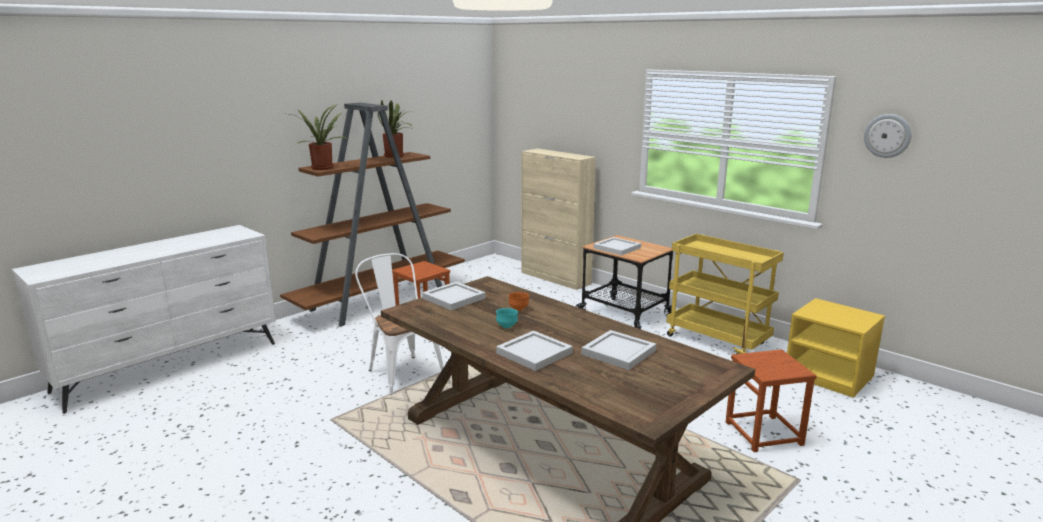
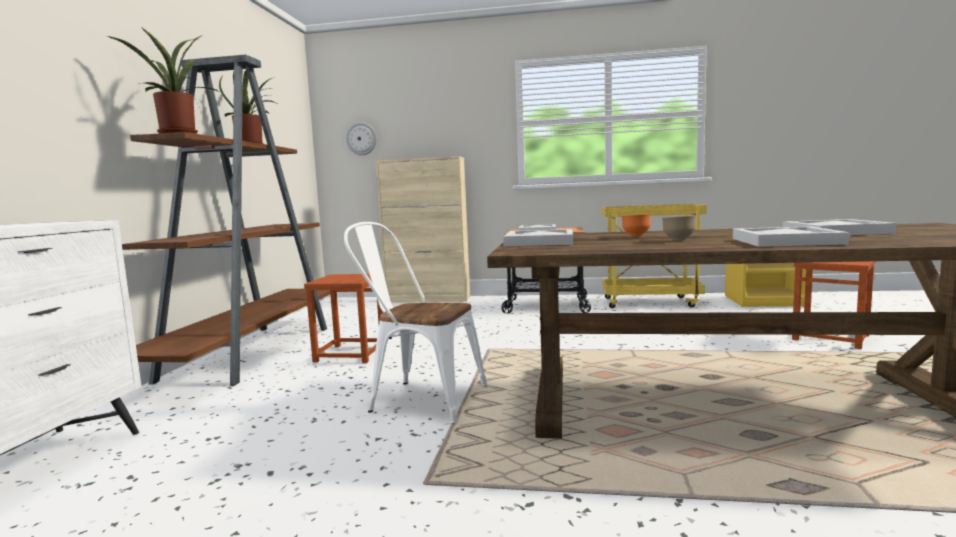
camera: 35 degrees left, 10 degrees down
turquoise bowl [496,308,518,328] -> brown bowl [662,216,695,240]
wall clock [864,114,912,158] -> wall clock moved to [346,122,377,155]

